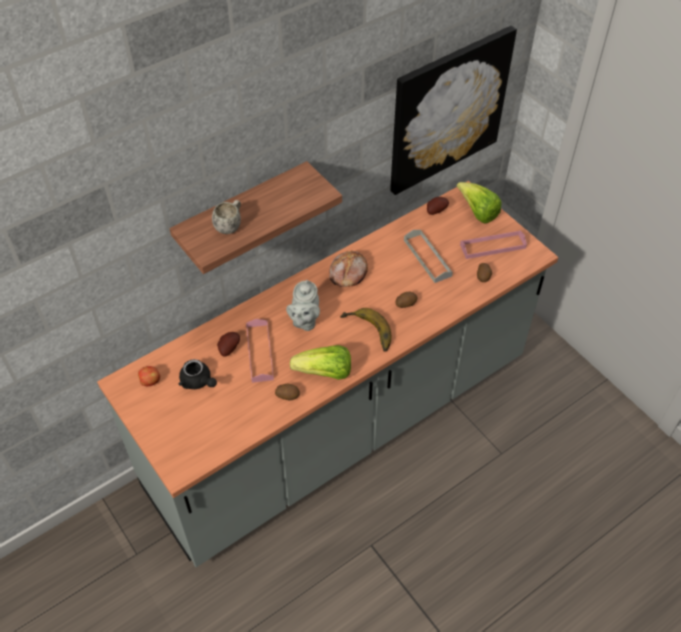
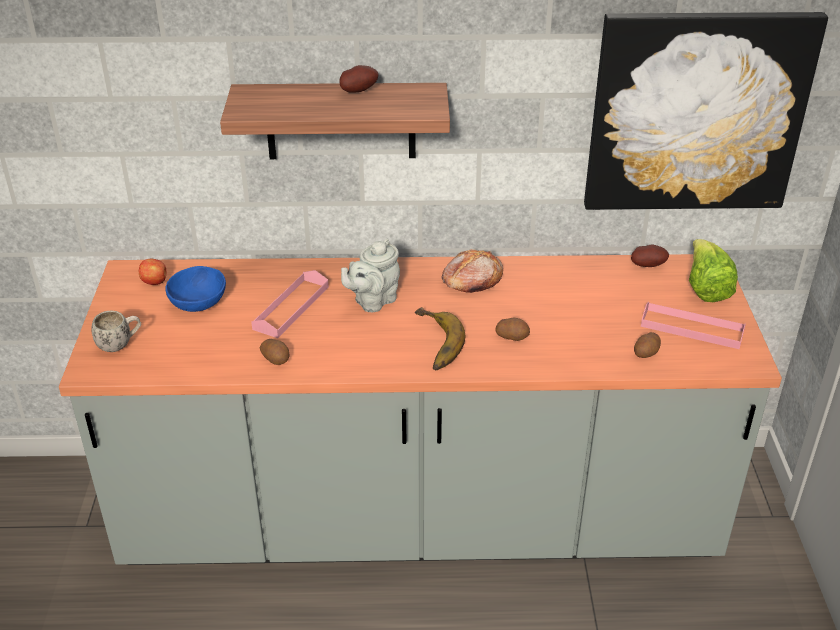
camera: 35 degrees right, 15 degrees down
black teapot [179,359,217,389] -> blue bowl [165,266,226,312]
white mug [212,200,241,234] -> white mug moved to [92,311,141,352]
potato [217,332,240,357] -> potato moved to [339,65,378,93]
lettuce [290,345,351,380] -> none
grey tray [404,230,453,283] -> none

